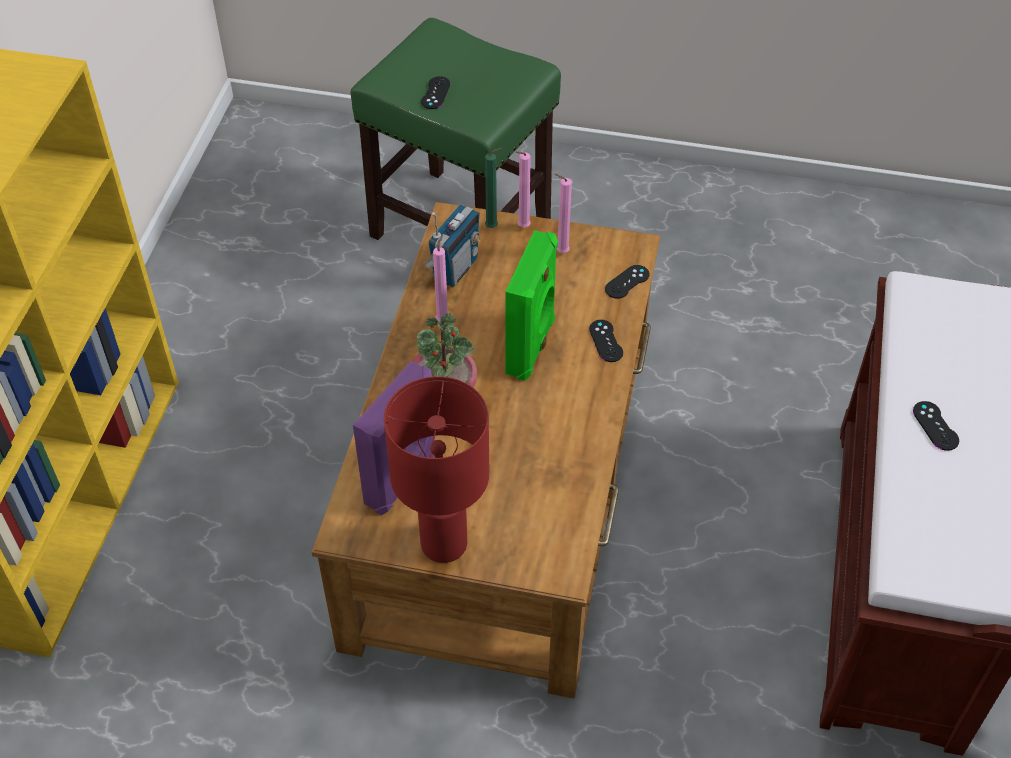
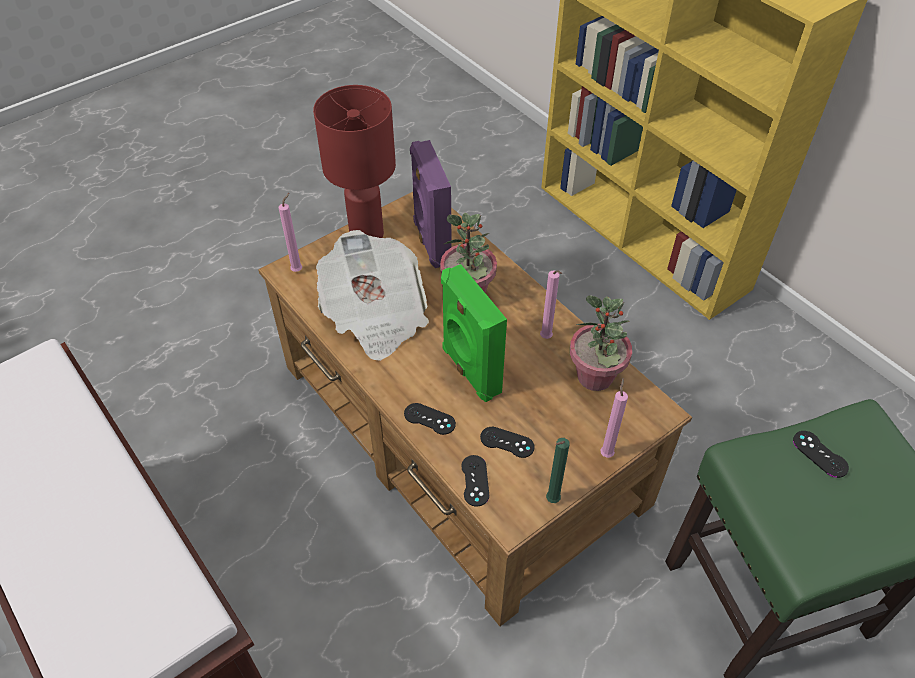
camera: 130 degrees right, 0 degrees up
radio [423,204,480,287] -> potted plant [570,295,632,391]
green candle [485,148,502,228] -> green candle moved to [546,438,570,503]
pink candle [555,174,572,253] -> pink candle moved to [279,193,302,272]
black game controller [913,401,959,451] -> black game controller moved to [480,427,535,458]
none -> newspaper [316,230,429,361]

